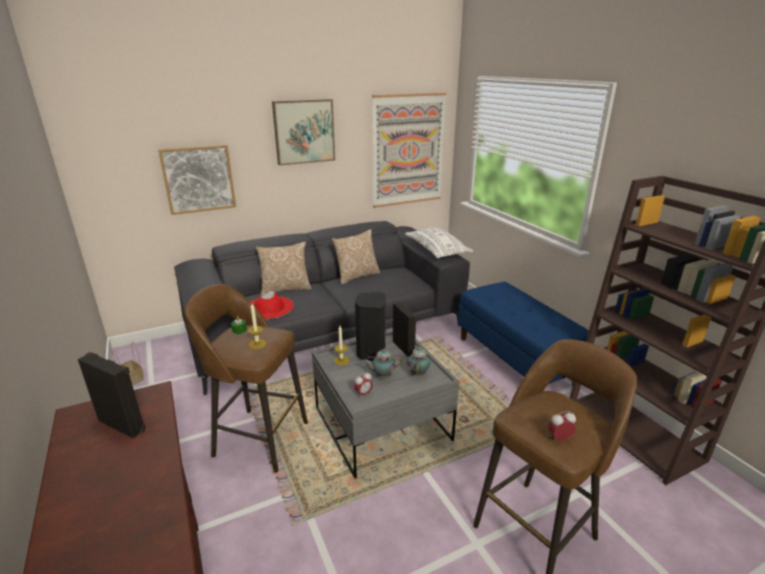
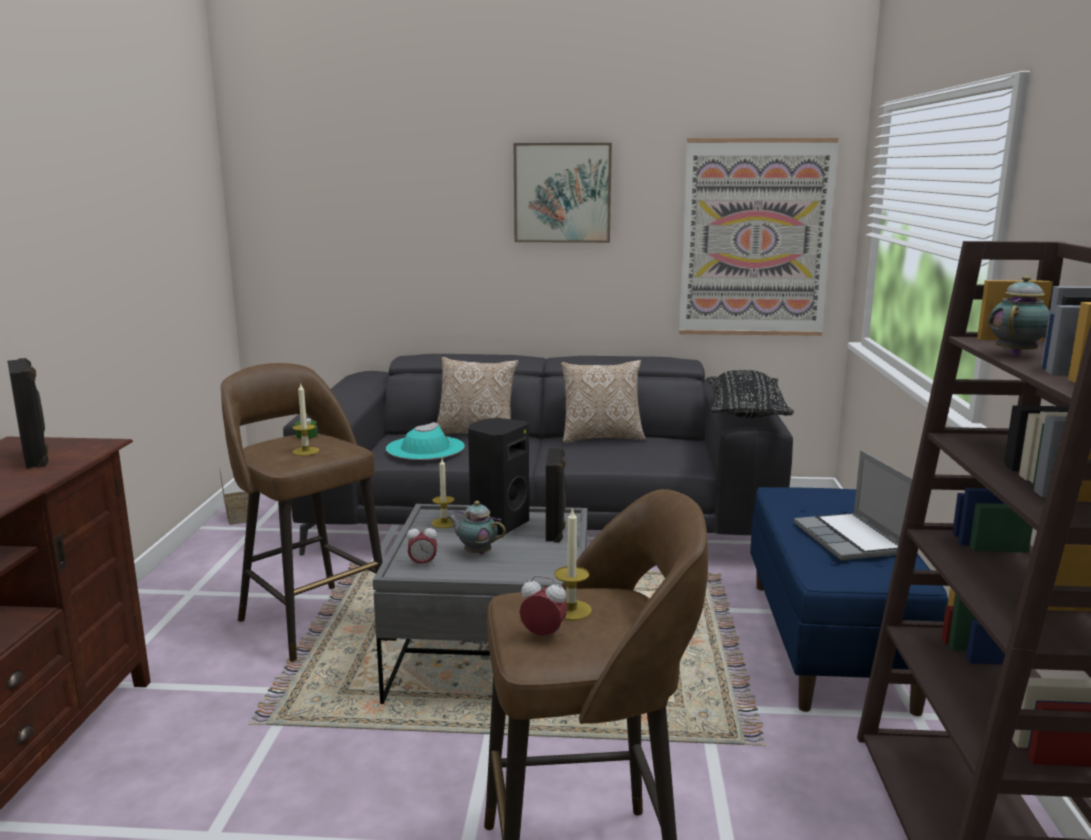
camera: 30 degrees right, 10 degrees down
picture [158,145,236,215] -> none
red hat [250,291,294,319] -> turquoise hat [386,422,465,460]
white pillow [405,227,474,258] -> black pillow [706,370,794,418]
teapot [407,346,430,376] -> teapot moved to [989,276,1050,356]
none -> candle [554,507,592,620]
none -> laptop [794,450,912,560]

